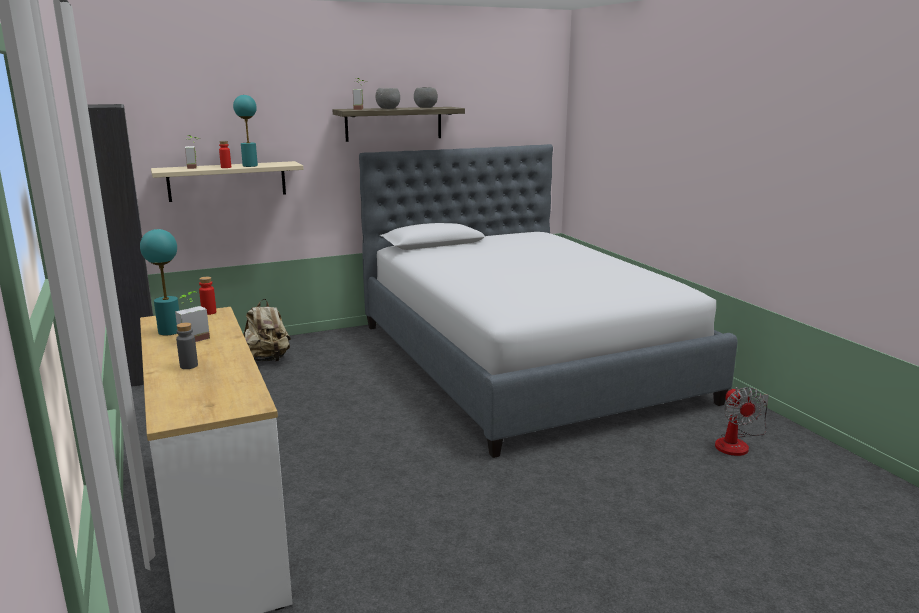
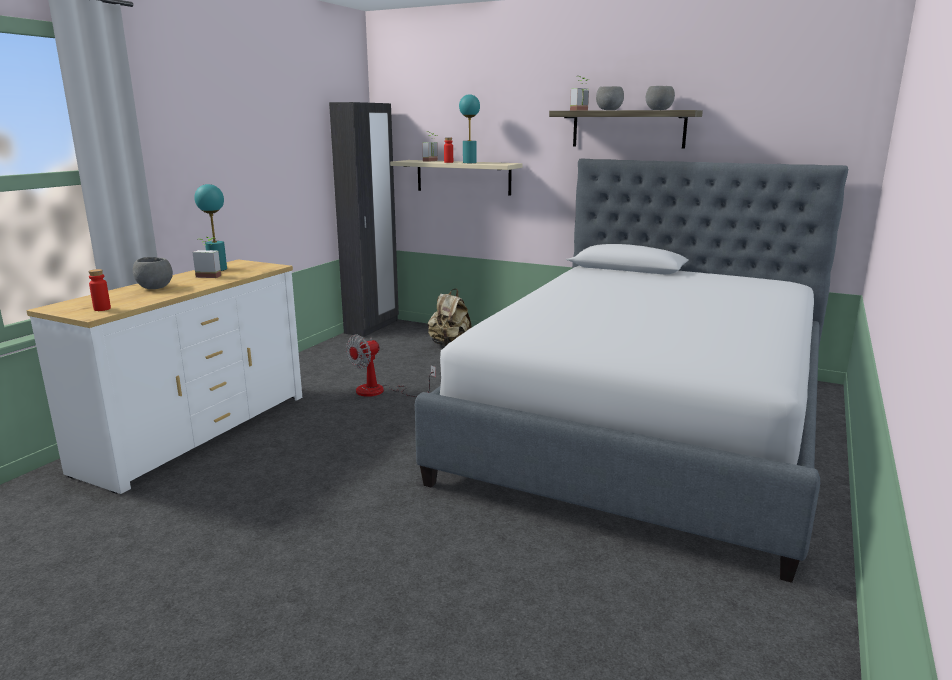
camera: 50 degrees right, 0 degrees up
grey bottle [176,322,198,369] -> grey bowl [133,257,173,289]
red bottle [199,277,216,315] -> red bottle moved to [88,269,111,311]
fan [715,387,769,456] -> fan moved to [346,334,436,397]

